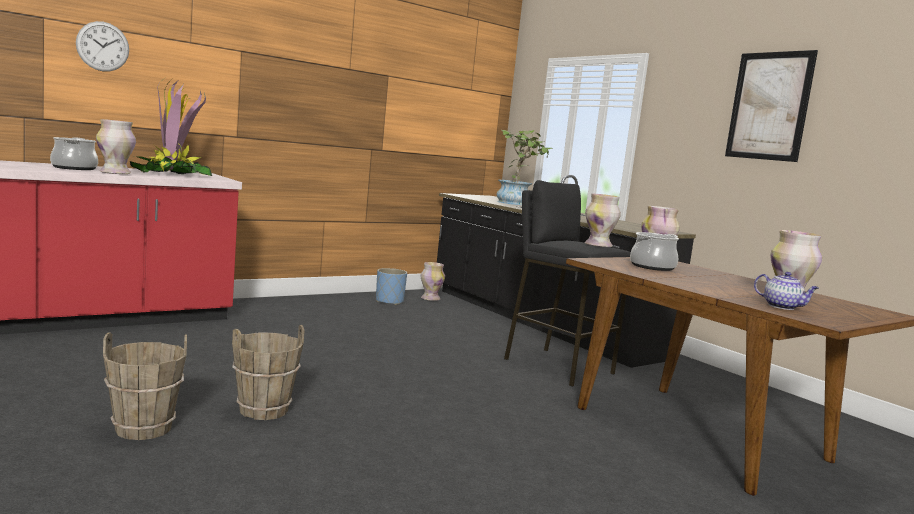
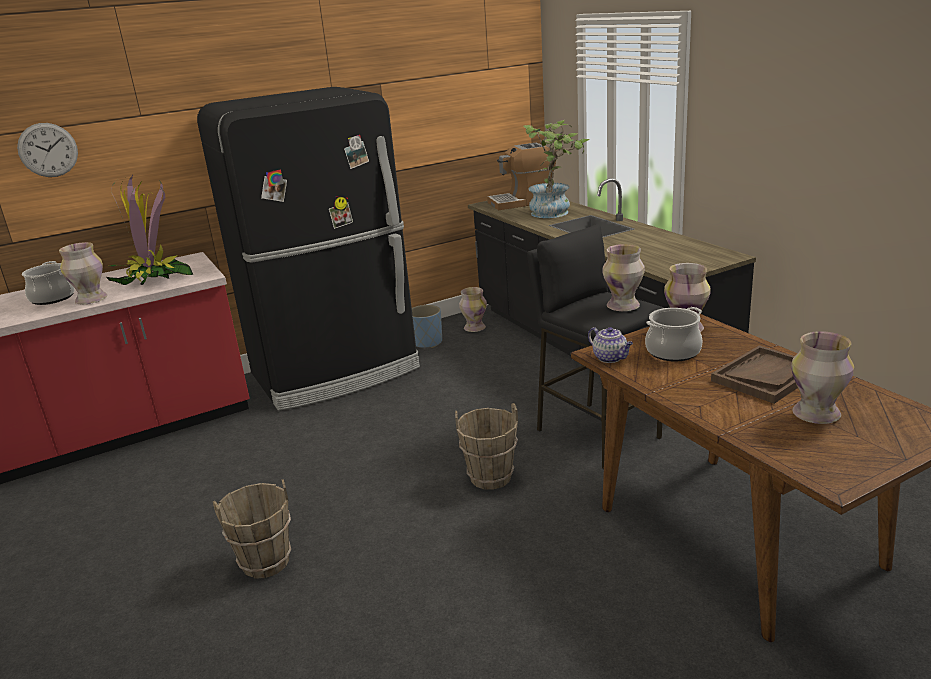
camera: 10 degrees right, 15 degrees up
brown bucket [103,332,187,440] -> brown bucket moved to [455,403,518,489]
picture [725,50,818,162] -> none
teapot [754,272,819,310] -> teapot moved to [588,327,633,363]
none -> black fridge [197,87,420,411]
none -> coffee machine [487,143,556,210]
none -> brown tray [711,346,798,404]

